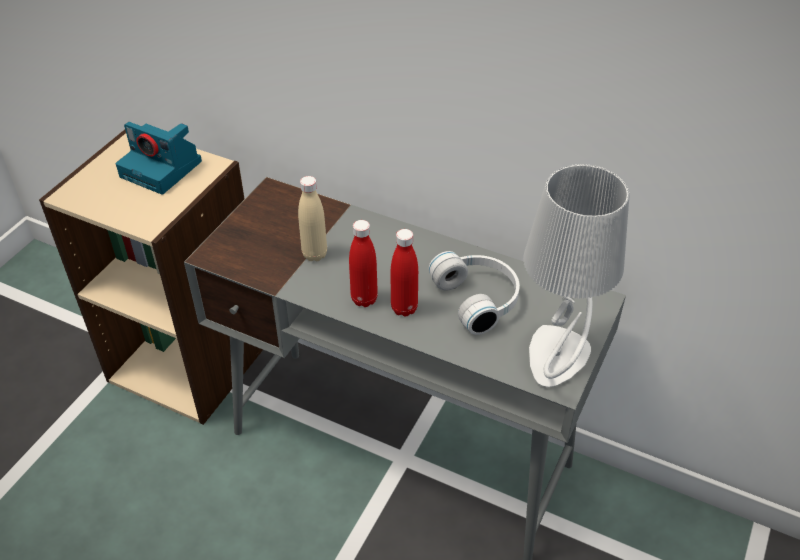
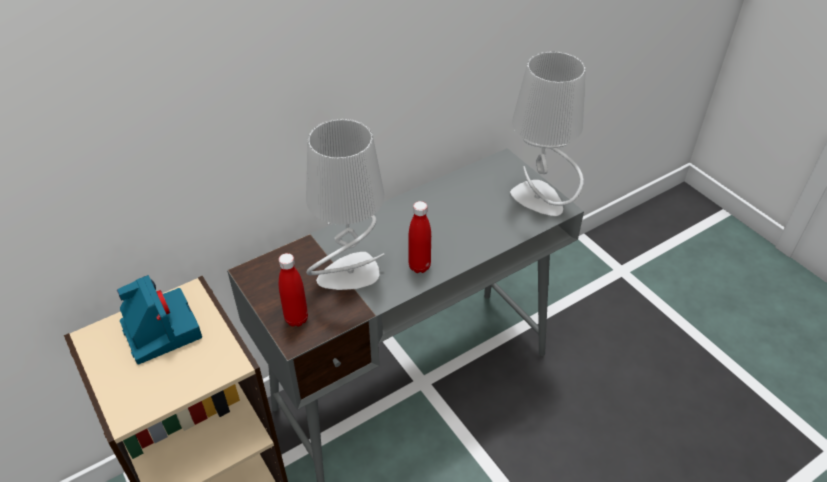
camera: 60 degrees left, 0 degrees up
camera [116,122,202,194] -> camera turned 90 degrees counterclockwise [117,275,202,364]
beige bottle [298,176,327,261] -> grey table lamp [306,119,385,290]
red bottle [391,229,418,317] -> red bottle moved to [279,253,308,327]
white headphones [428,251,520,335] -> none

